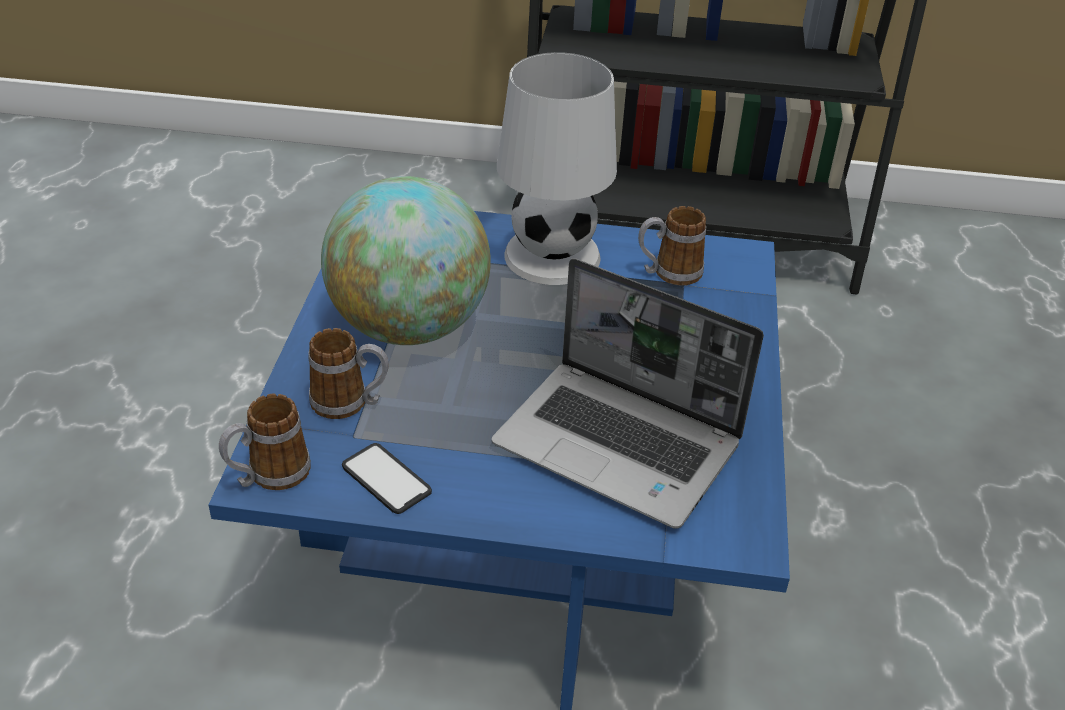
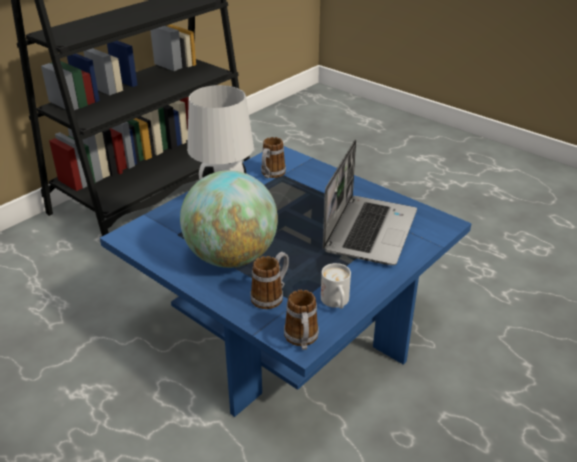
camera: 55 degrees left, 5 degrees down
phone [342,443,432,514] -> white mug [321,263,351,309]
laptop [492,258,764,529] -> laptop turned 45 degrees counterclockwise [323,140,417,265]

